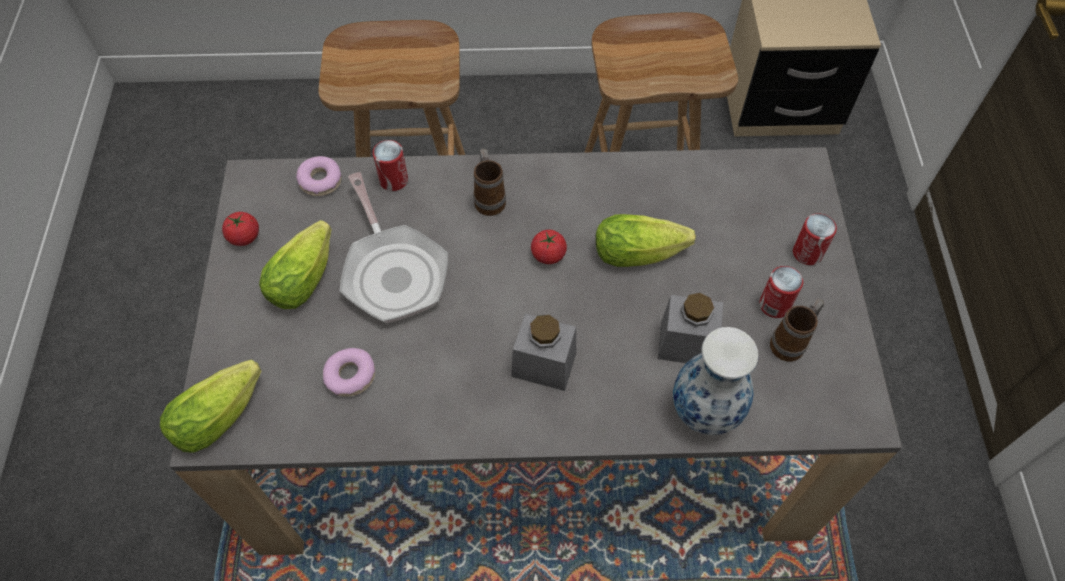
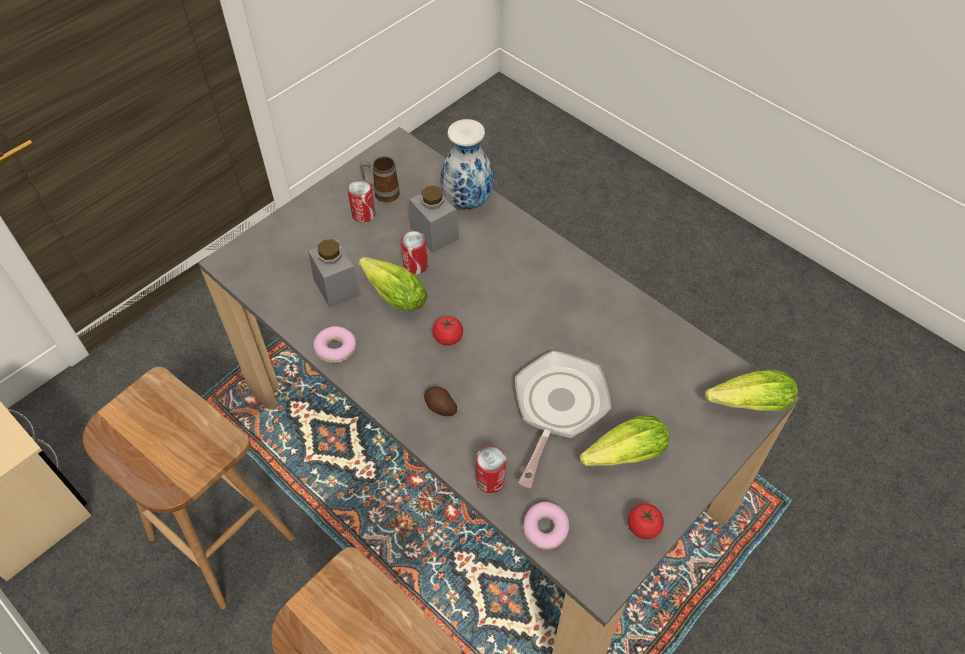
camera: 135 degrees left, 5 degrees down
donut [323,348,375,397] -> donut moved to [313,326,356,363]
mug [474,149,506,216] -> potato [424,386,457,416]
grey jar [511,314,576,391] -> grey jar moved to [308,239,361,308]
can [793,213,837,265] -> can moved to [401,231,428,275]

